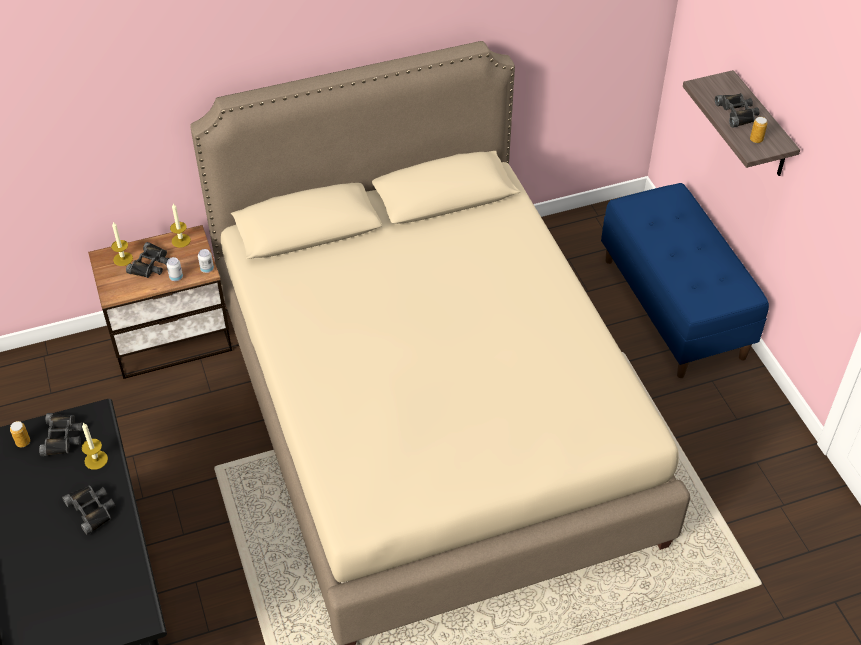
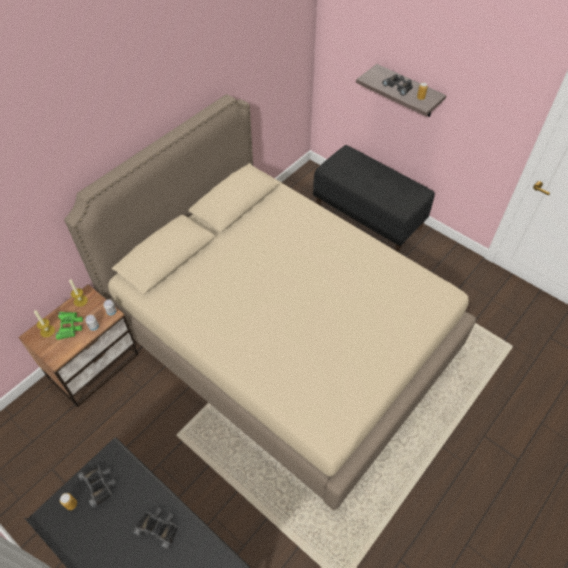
camera: 30 degrees left, 5 degrees up
candle [82,422,108,470] -> none
black binoculars [126,242,169,278] -> green binoculars [56,312,83,340]
blue bench [601,183,769,378] -> black bench [313,145,435,252]

